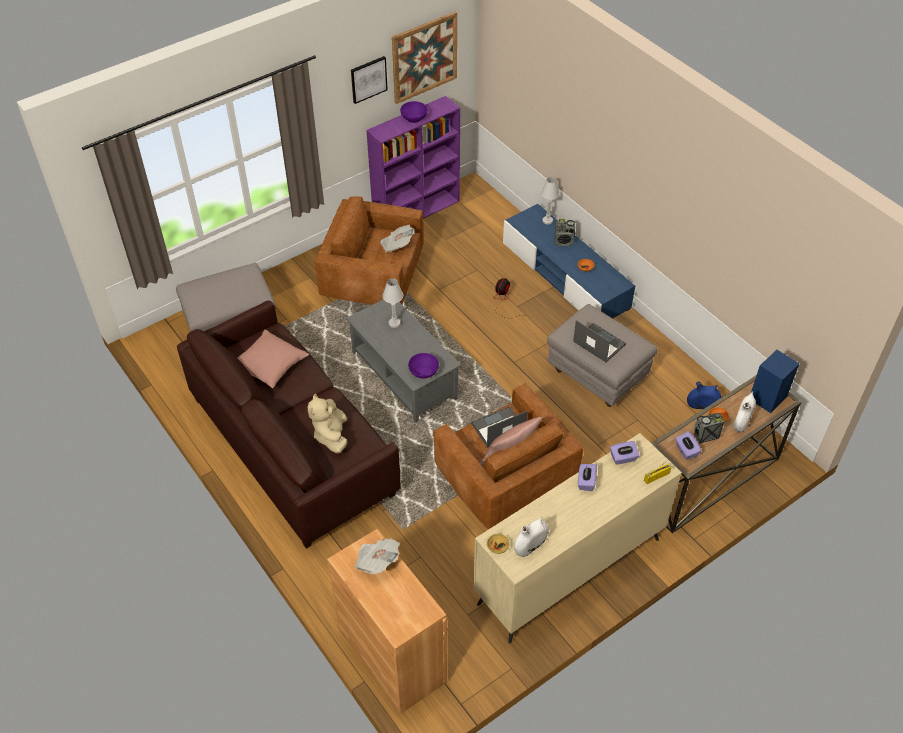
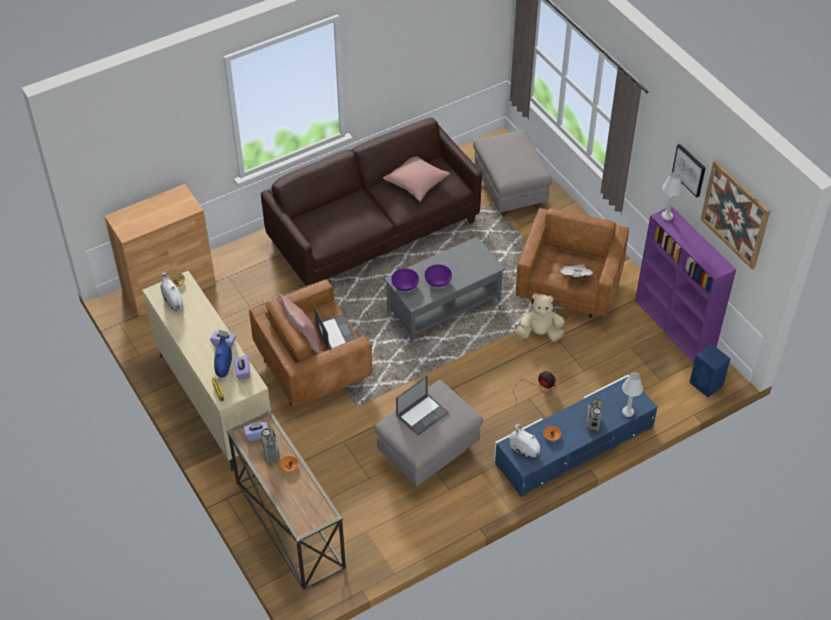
camera: 95 degrees right, 0 degrees up
beige plush toy [308,394,348,453] -> beige plush toy moved to [515,294,565,342]
newspaper [354,538,399,574] -> none
white table lamp [383,278,403,328] -> white table lamp moved to [661,172,683,220]
purple bowl [400,101,427,123] -> purple bowl moved to [424,264,452,287]
blue vase [687,381,722,409] -> blue vase moved to [214,336,232,378]
white vase [733,391,756,432] -> white vase moved to [509,424,540,458]
blue speaker [751,350,800,413] -> blue speaker moved to [689,344,730,397]

